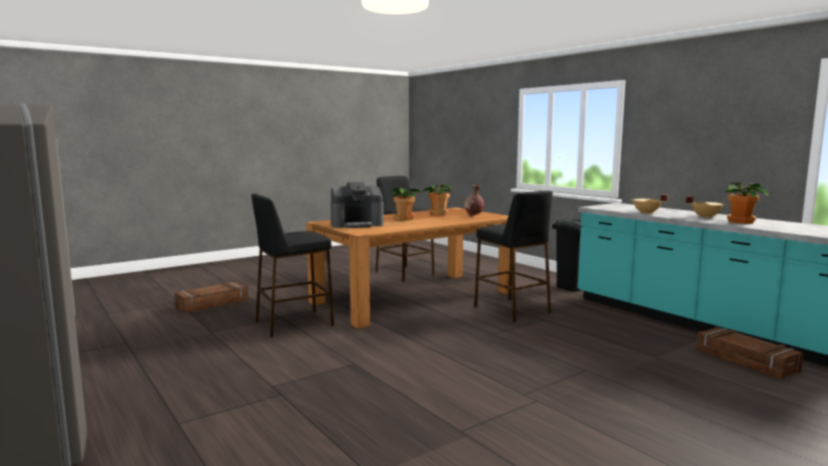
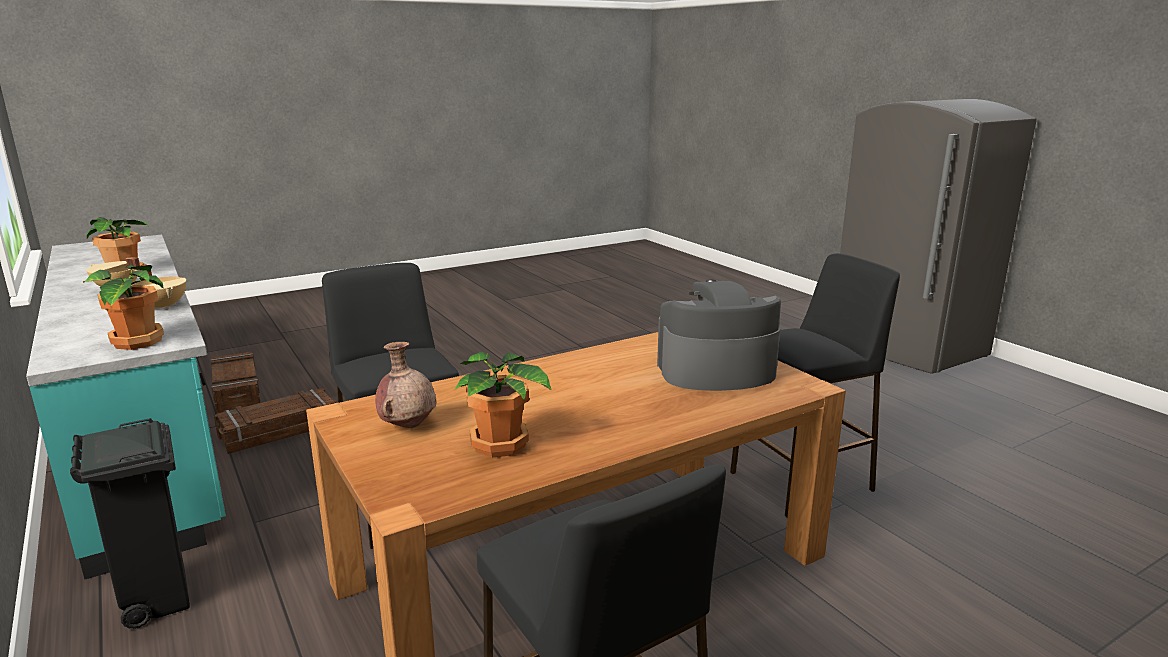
camera: 175 degrees left, 10 degrees up
crate [174,282,248,313] -> crate moved to [214,388,337,454]
potted plant [392,188,421,221] -> potted plant moved to [83,265,164,350]

